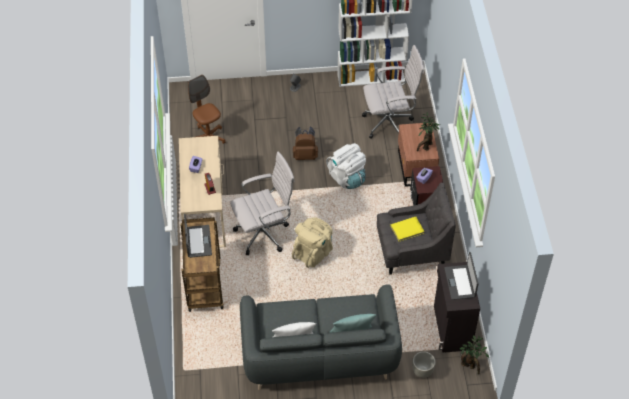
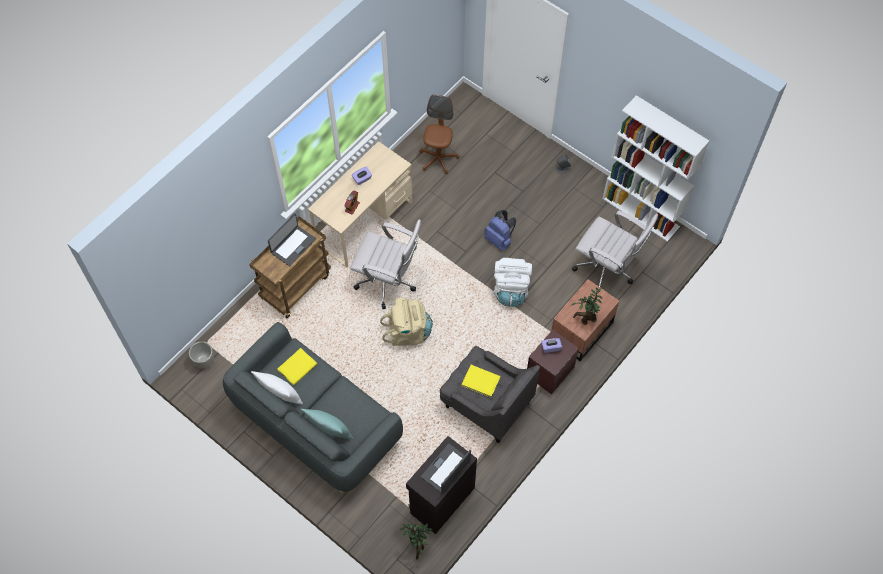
camera: 45 degrees right, 10 degrees up
brown backpack [293,127,318,160] -> blue backpack [484,210,516,250]
grey planter [412,351,436,378] -> grey planter moved to [189,341,214,368]
none -> yellow book [278,348,317,385]

